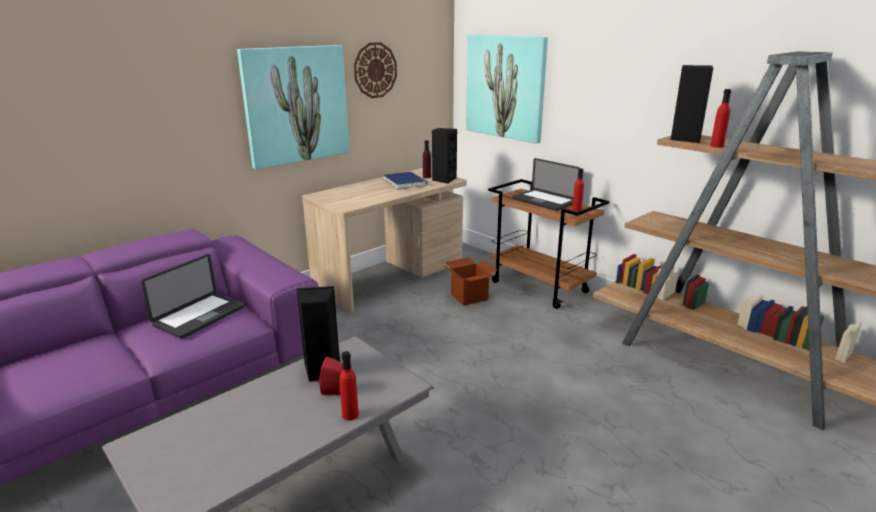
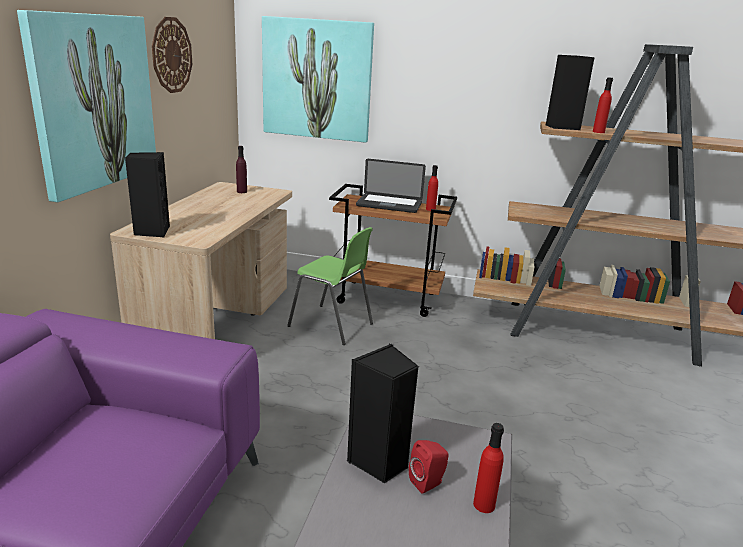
camera: 35 degrees left, 0 degrees up
laptop [141,254,245,339] -> none
blue book [383,172,428,190] -> none
black speaker [432,128,457,184] -> black speaker moved to [125,152,170,237]
cardboard box [443,257,497,306] -> green chair [287,227,373,345]

